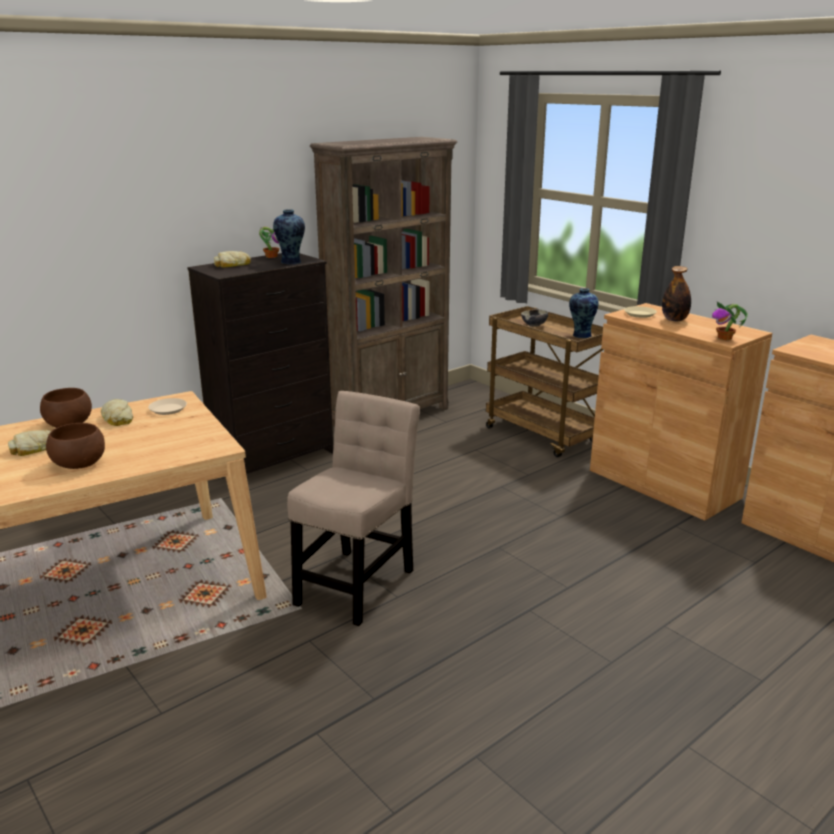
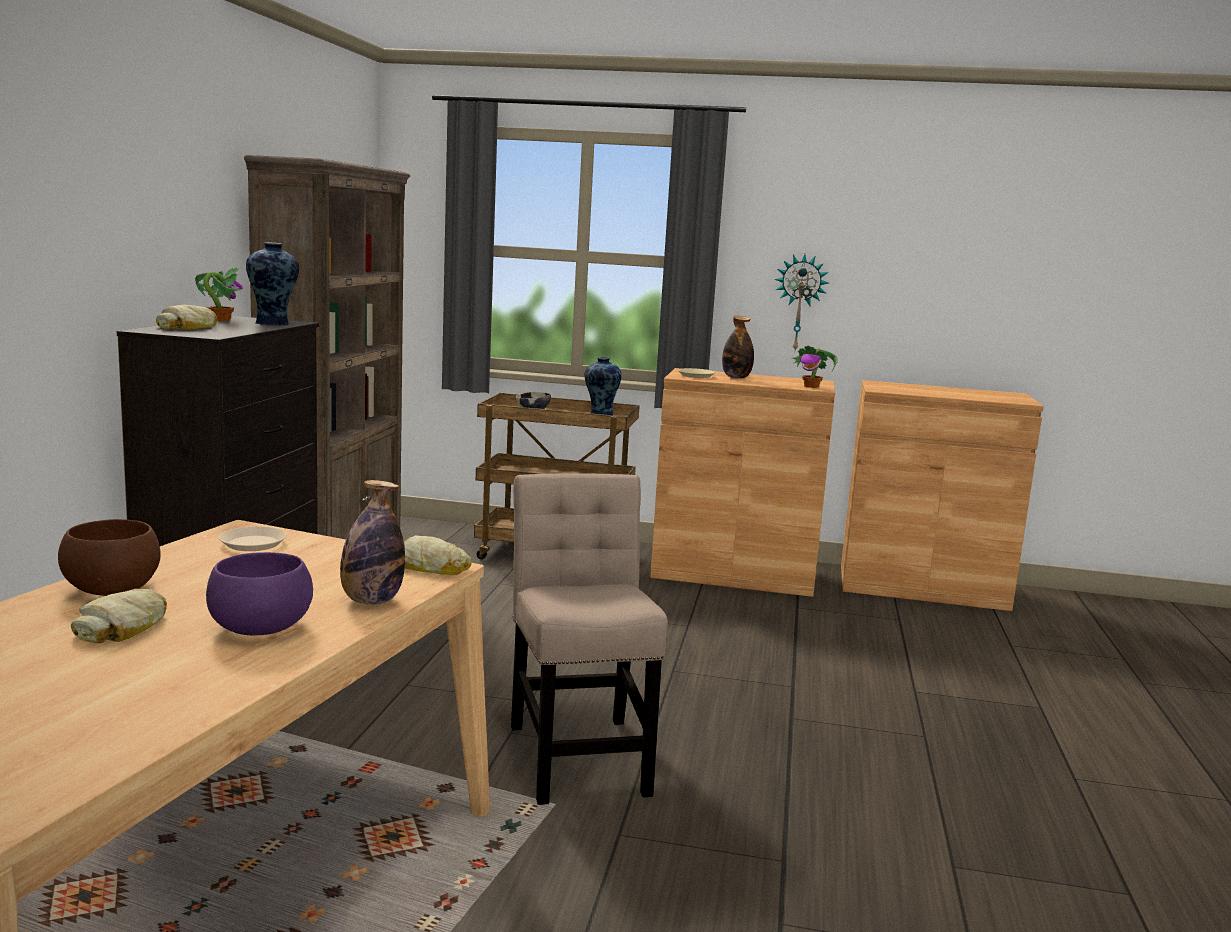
camera: 40 degrees left, 10 degrees down
brown bowl [46,423,105,469] -> purple bowl [206,552,313,635]
bread [101,399,133,426] -> bread moved to [404,535,472,575]
none -> bottle [340,480,405,605]
none -> wall clock [774,254,829,351]

